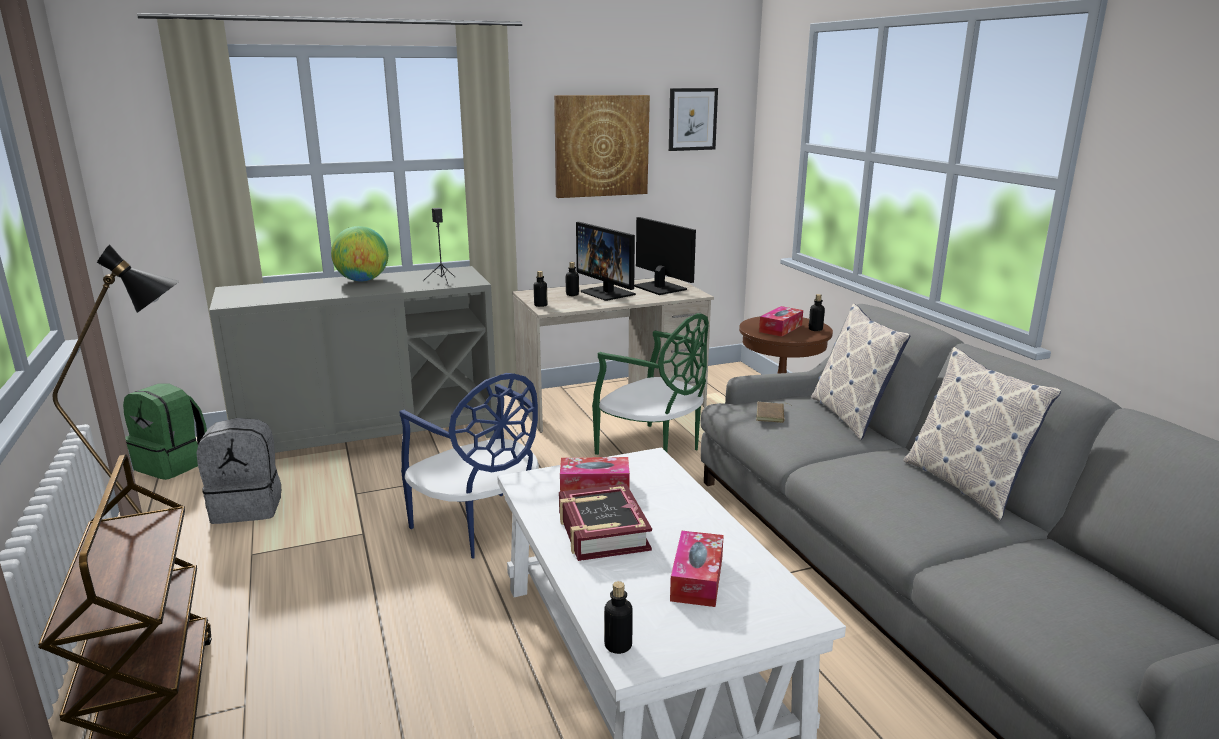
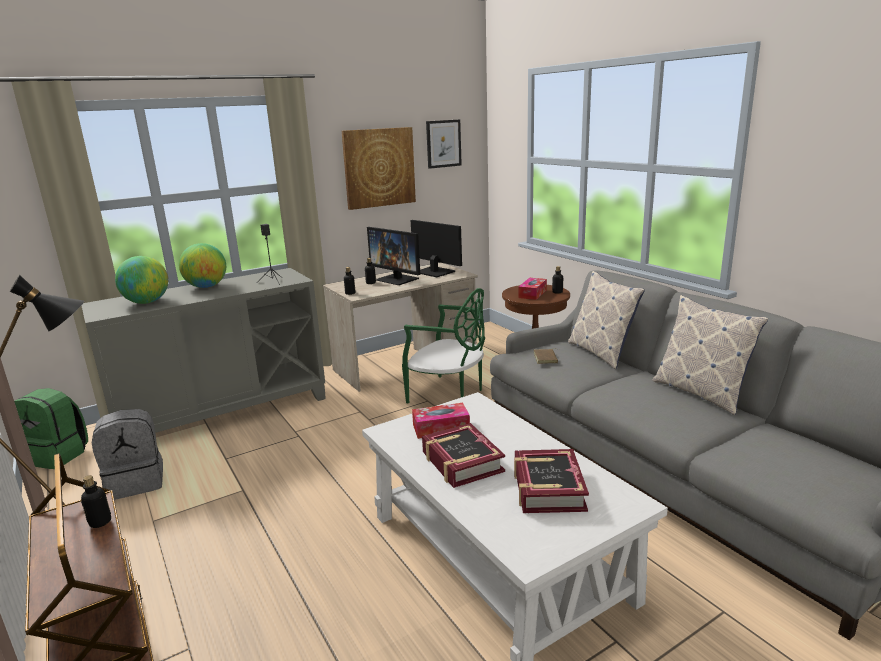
camera: 10 degrees left, 0 degrees up
blue chair [399,373,539,559] -> none
bottle [604,581,633,654] -> bottle moved to [81,475,111,528]
tissue box [670,531,724,607] -> book [514,449,589,513]
none -> globe [115,256,168,304]

